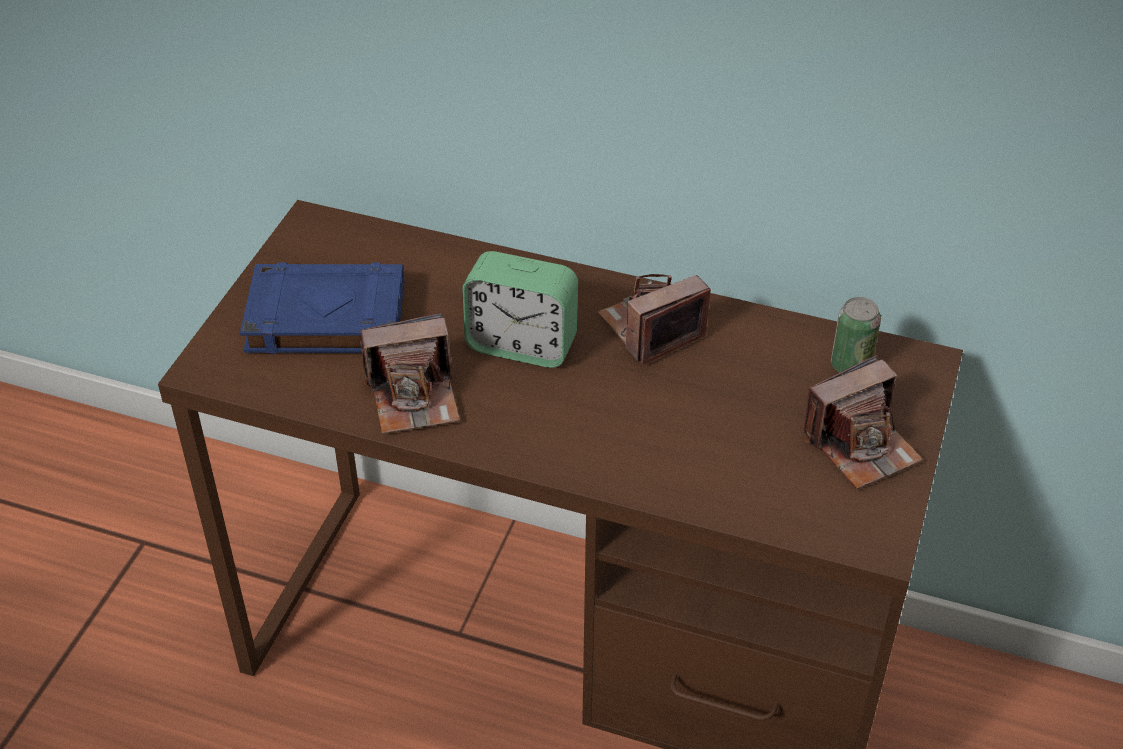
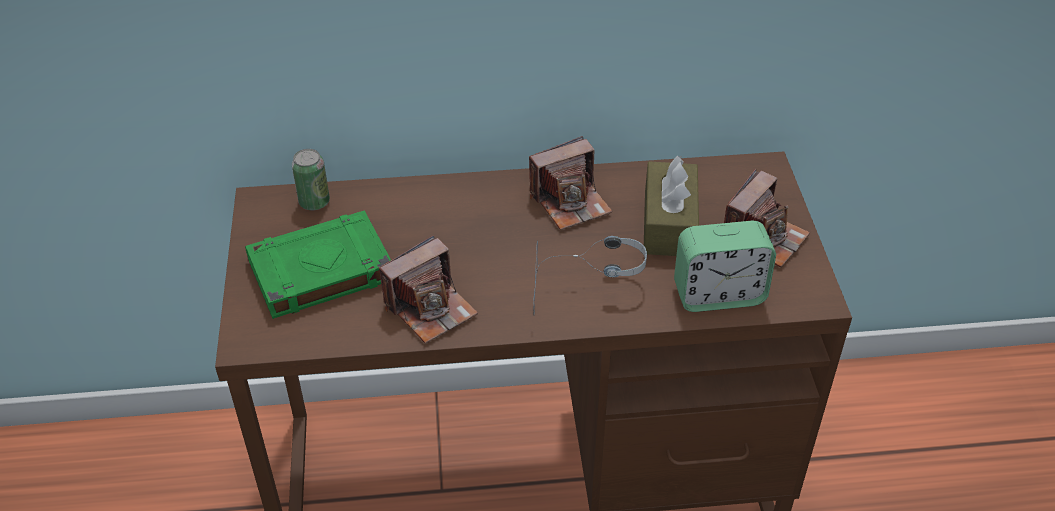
camera: 25 degrees left, 0 degrees up
blue book [240,262,404,354] -> green book [245,210,391,319]
alarm clock [462,251,578,368] -> alarm clock moved to [674,221,776,312]
camera [597,274,711,365] -> camera turned 150 degrees counterclockwise [529,136,613,230]
can [831,297,881,373] -> can moved to [292,149,330,210]
none -> headphones [533,236,647,315]
none -> brown tissue box [644,155,699,256]

